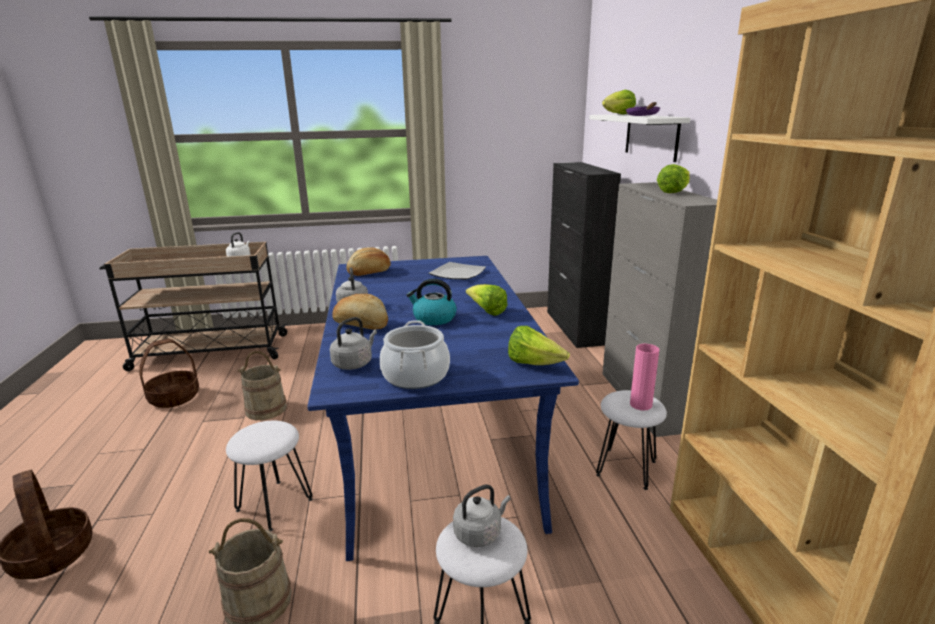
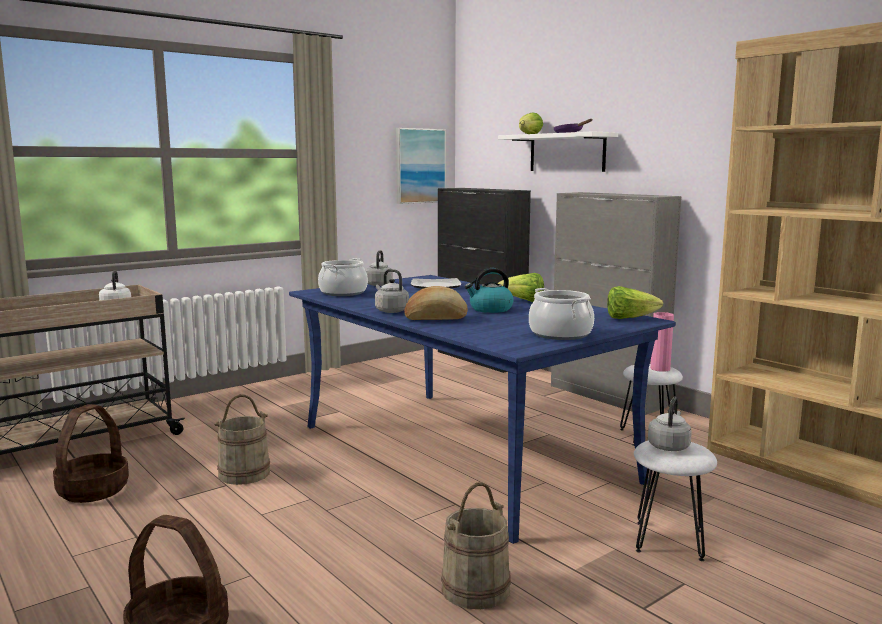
camera: 30 degrees left, 10 degrees down
white stool [226,421,313,531] -> none
grey kettle [330,317,377,370] -> grey kettle moved to [365,250,393,286]
bread [346,247,391,276] -> cooking pot [318,258,368,296]
lettuce [657,164,690,193] -> none
none -> picture [396,128,446,204]

